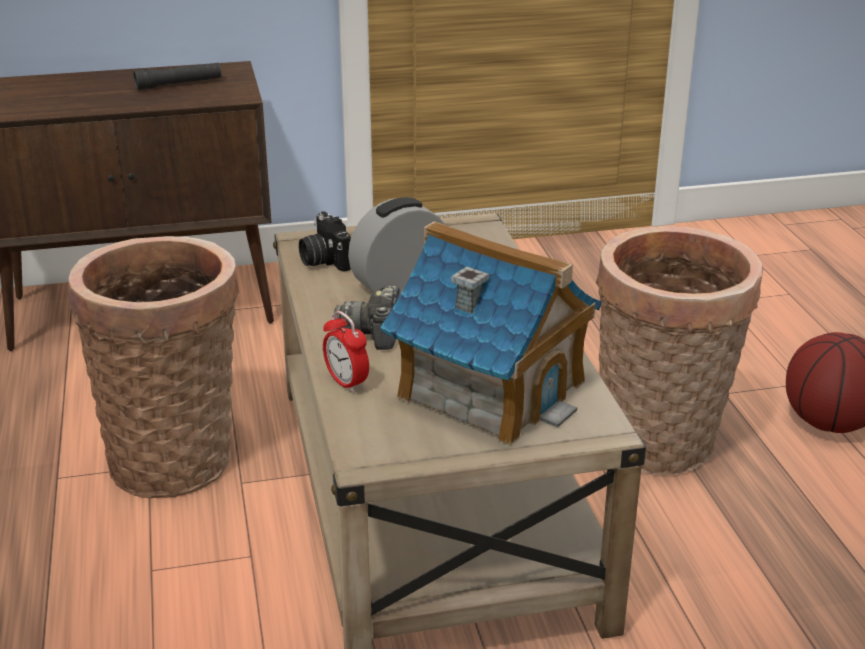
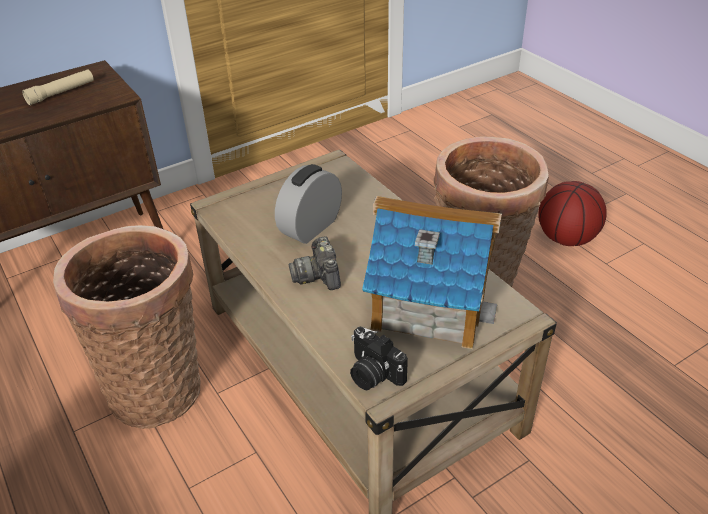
camera: 20 degrees left, 10 degrees up
black flashlight [134,63,221,90] -> beige flashlight [22,69,94,105]
camera [299,212,351,272] -> camera moved to [350,327,408,390]
alarm clock [323,311,369,393] -> none

